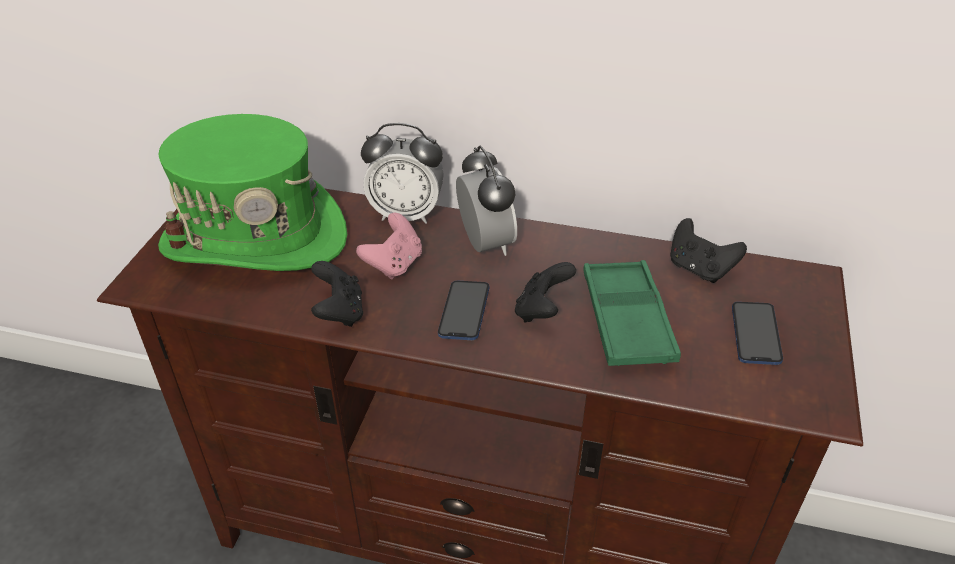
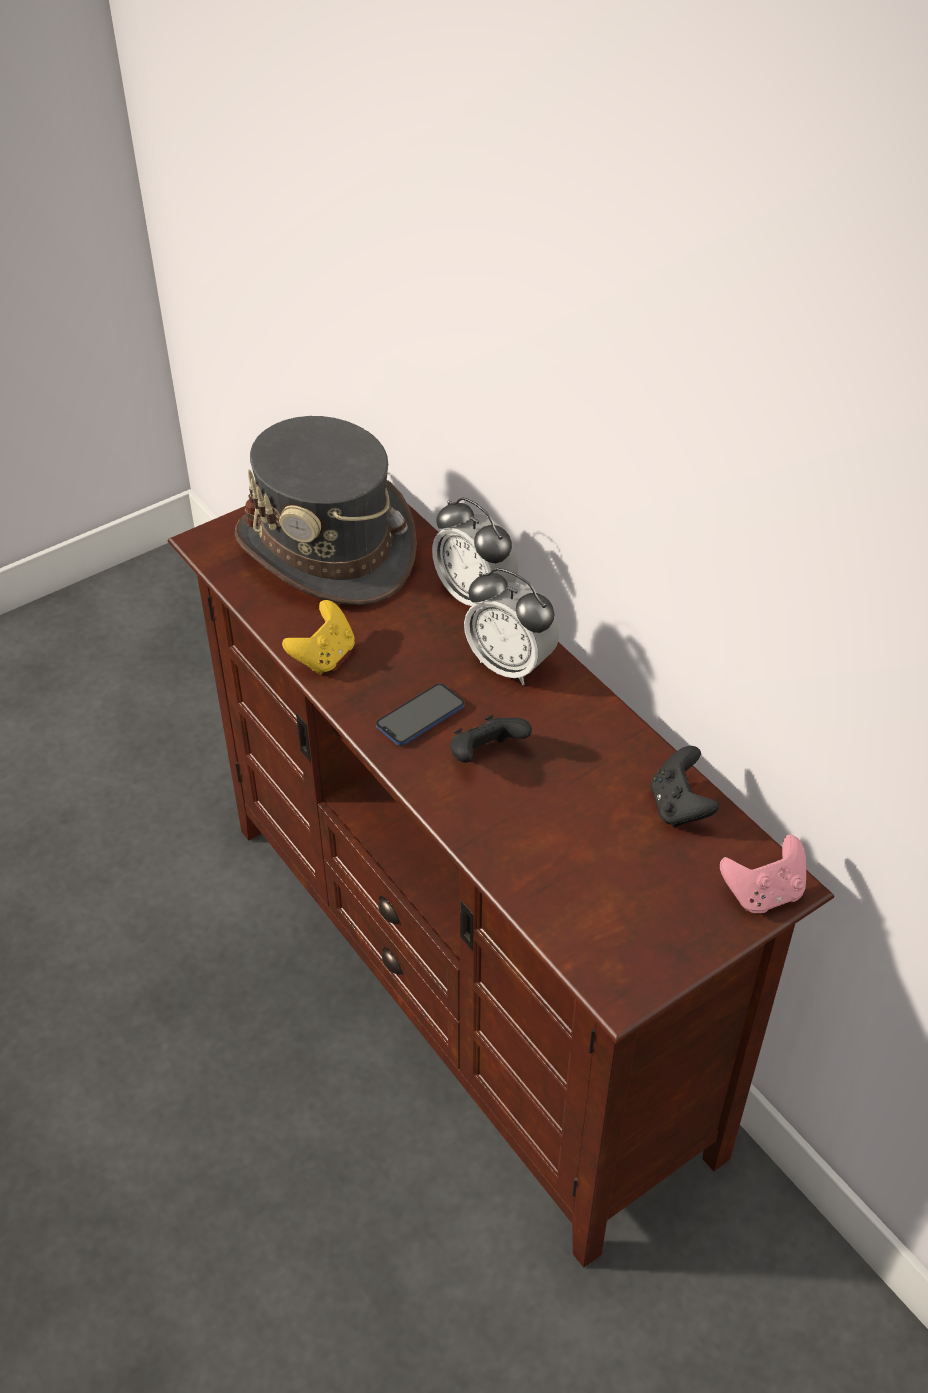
camera: 40 degrees right, 5 degrees up
green hat [158,114,347,271] -> grey hat [235,416,417,605]
black game controller [311,261,363,327] -> yellow game controller [282,600,355,675]
pink game controller [356,213,422,279] -> pink game controller moved to [720,835,806,913]
alarm clock [456,146,517,256] -> alarm clock turned 105 degrees clockwise [464,568,559,685]
green tray [583,260,681,366] -> none
phone [732,302,783,365] -> none

